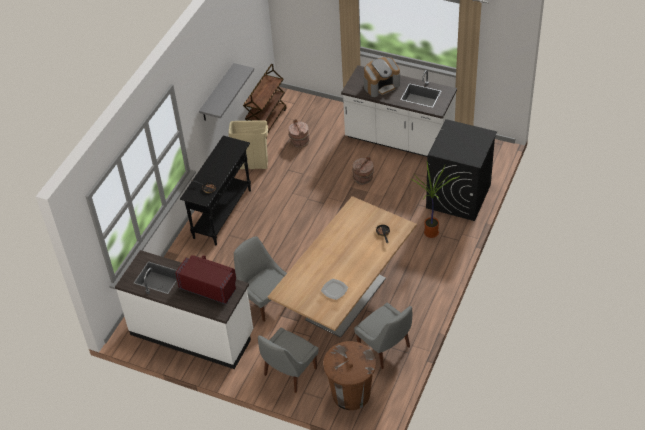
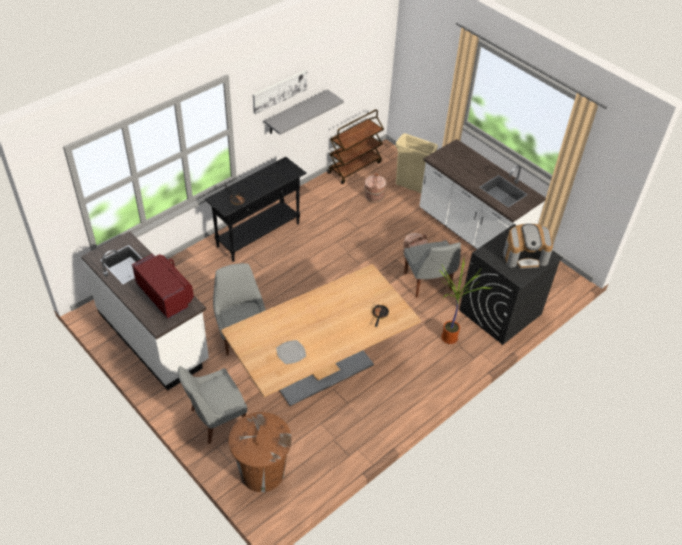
camera: 20 degrees right, 0 degrees up
beige trash can [229,120,268,169] -> beige trash can moved to [395,133,438,193]
grey chair [354,303,412,369] -> grey chair moved to [404,240,461,298]
coffee machine [364,57,400,97] -> coffee machine moved to [503,224,553,269]
none -> picture [253,70,307,114]

